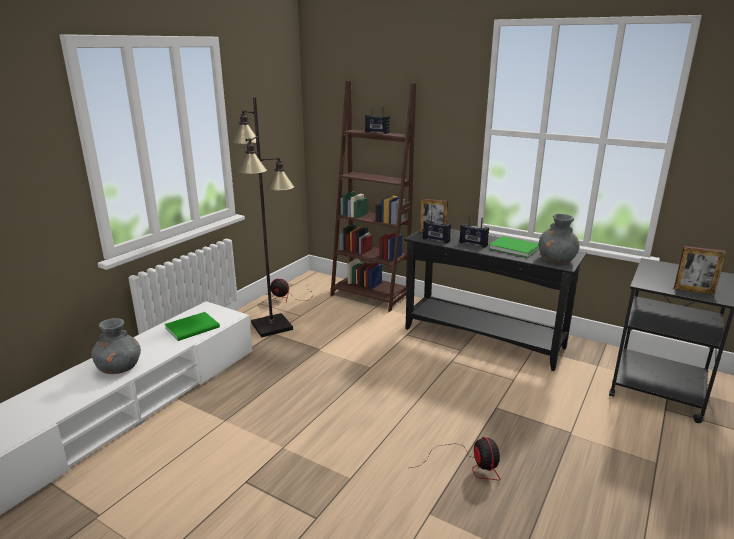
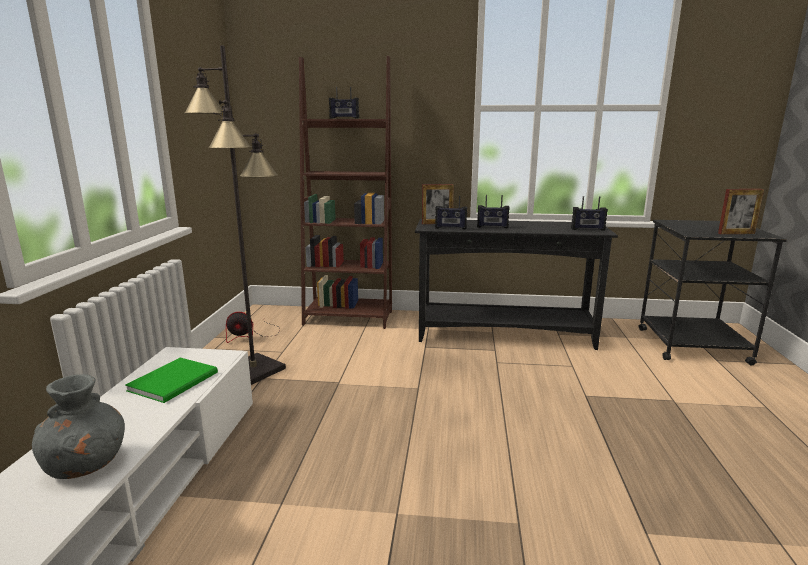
camera: 25 degrees left, 5 degrees down
fan [411,437,501,480] -> none
green book [489,236,539,257] -> none
grey vase [539,214,579,263] -> radio [571,196,608,231]

